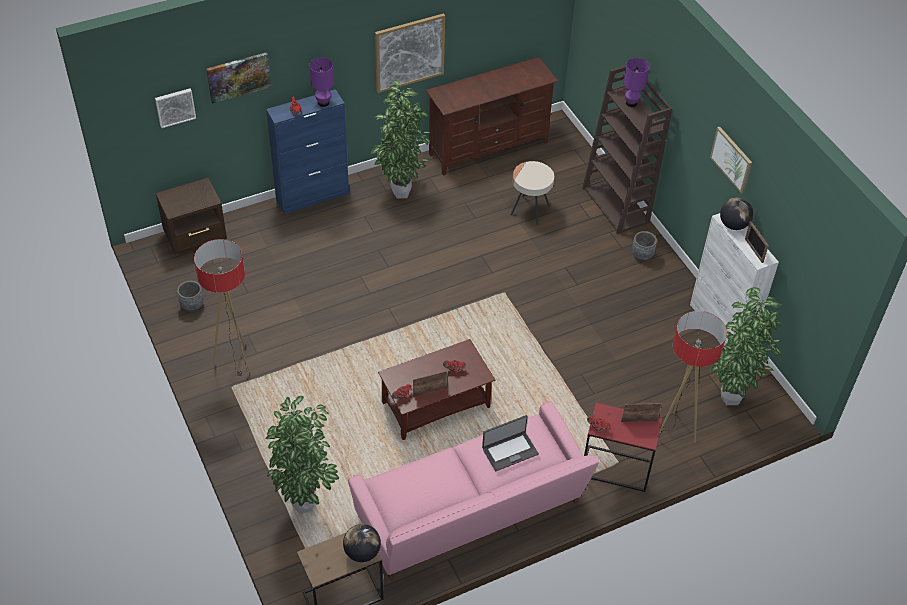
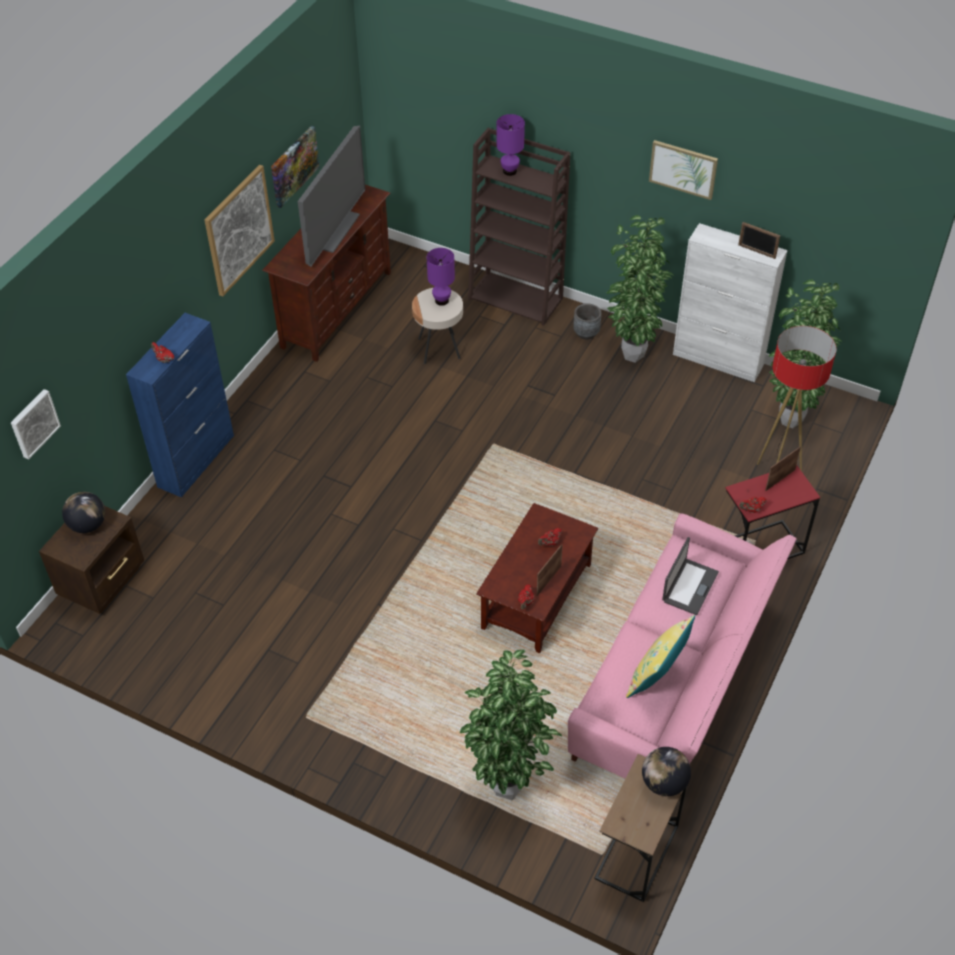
camera: 35 degrees left, 0 degrees up
grey planter [177,281,204,312] -> none
floor lamp [194,239,249,376] -> none
picture [206,52,271,104] -> picture moved to [271,126,320,208]
purple table lamp [309,57,334,107] -> purple table lamp moved to [427,248,455,306]
potted plant [371,80,431,199] -> potted plant moved to [607,215,674,363]
globe [720,198,753,230] -> globe moved to [62,492,105,533]
none -> television [298,126,365,267]
none -> yellow pillow [626,615,695,698]

